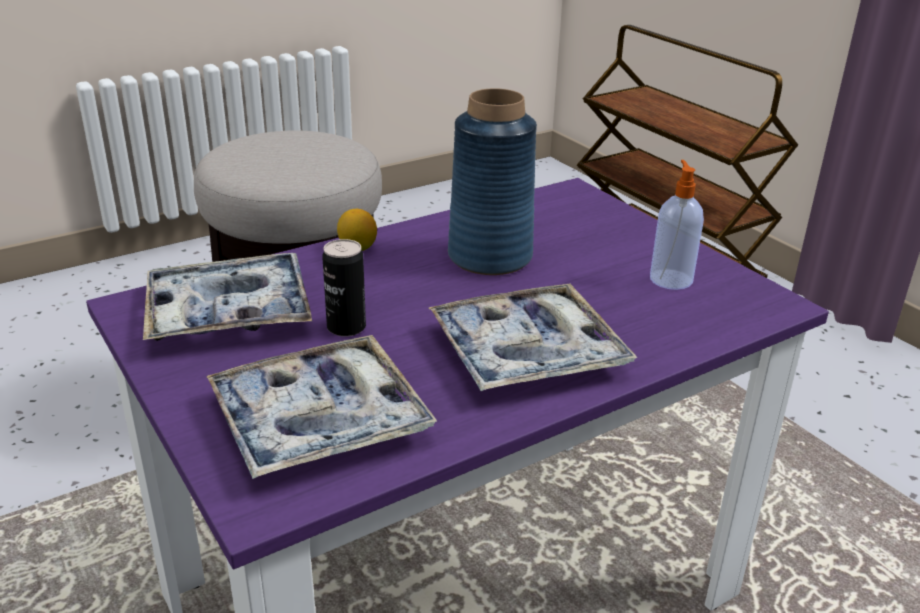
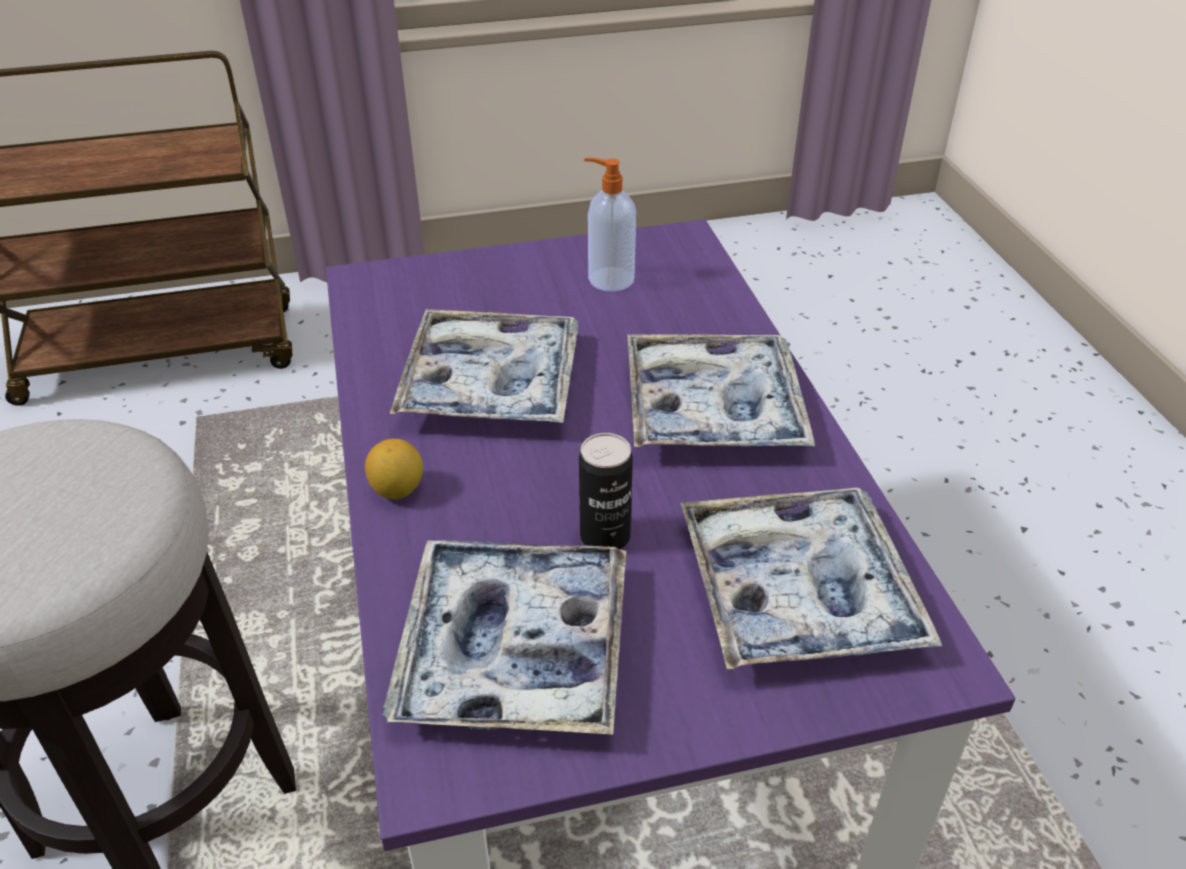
camera: 70 degrees left, 10 degrees up
blue vase [448,88,537,275] -> tray [390,309,578,423]

